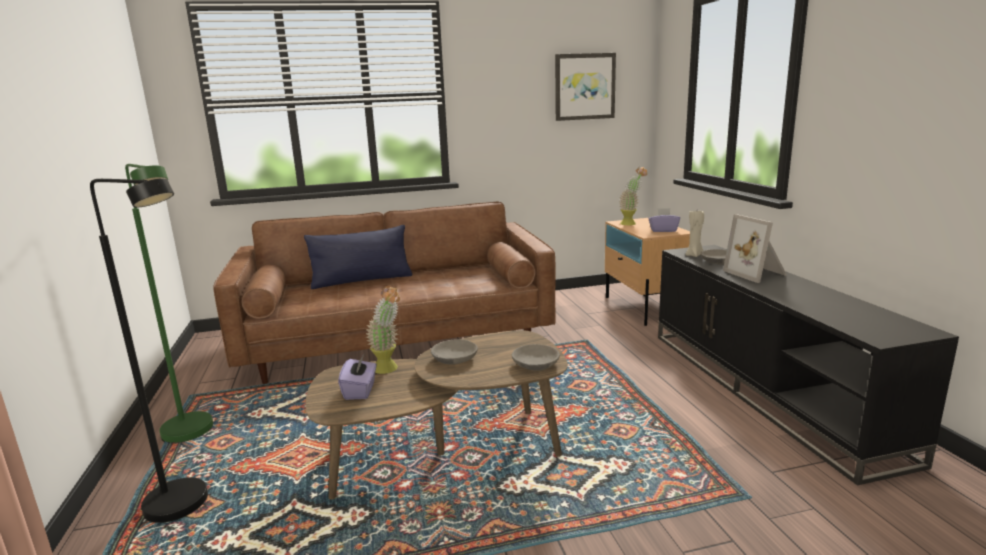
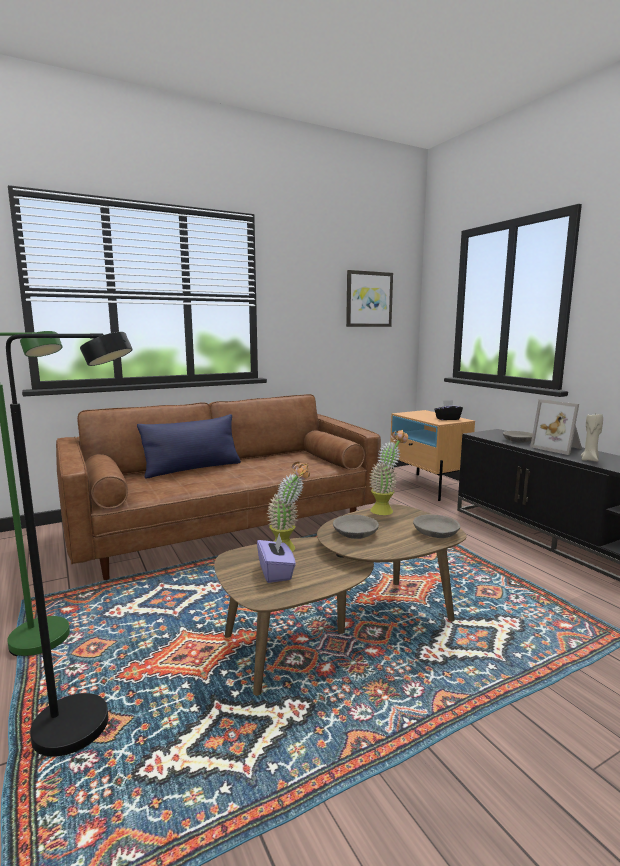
camera: 15 degrees left, 5 degrees down
potted plant [619,167,647,225] -> potted plant moved to [369,430,408,515]
purple tissue box [648,208,680,232] -> black tissue box [434,400,463,420]
beige candle [685,211,704,257] -> beige candle moved to [581,412,603,462]

